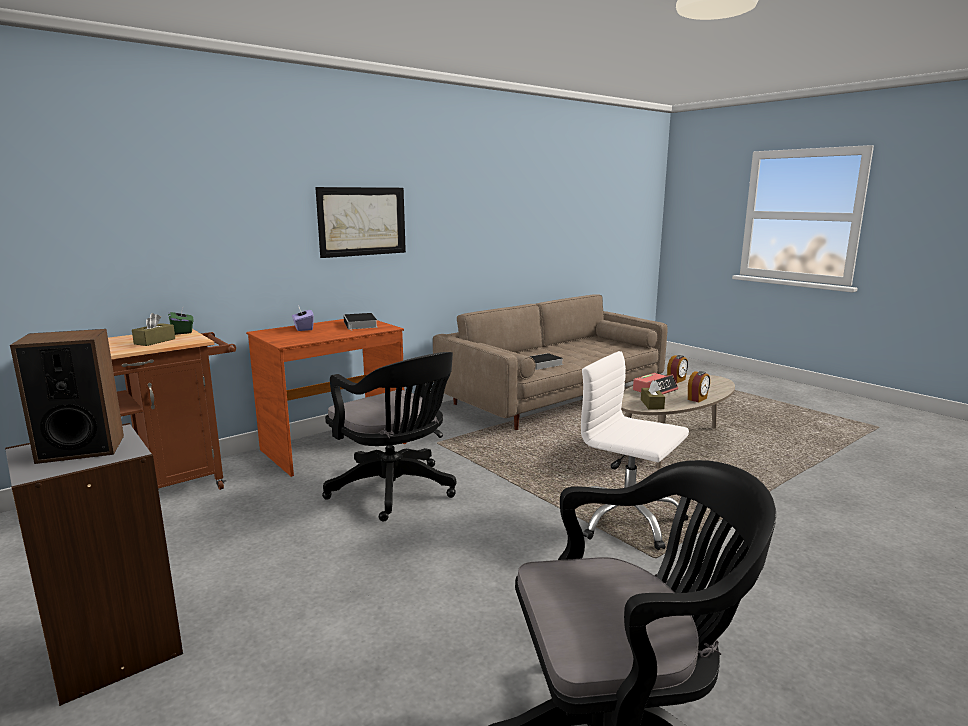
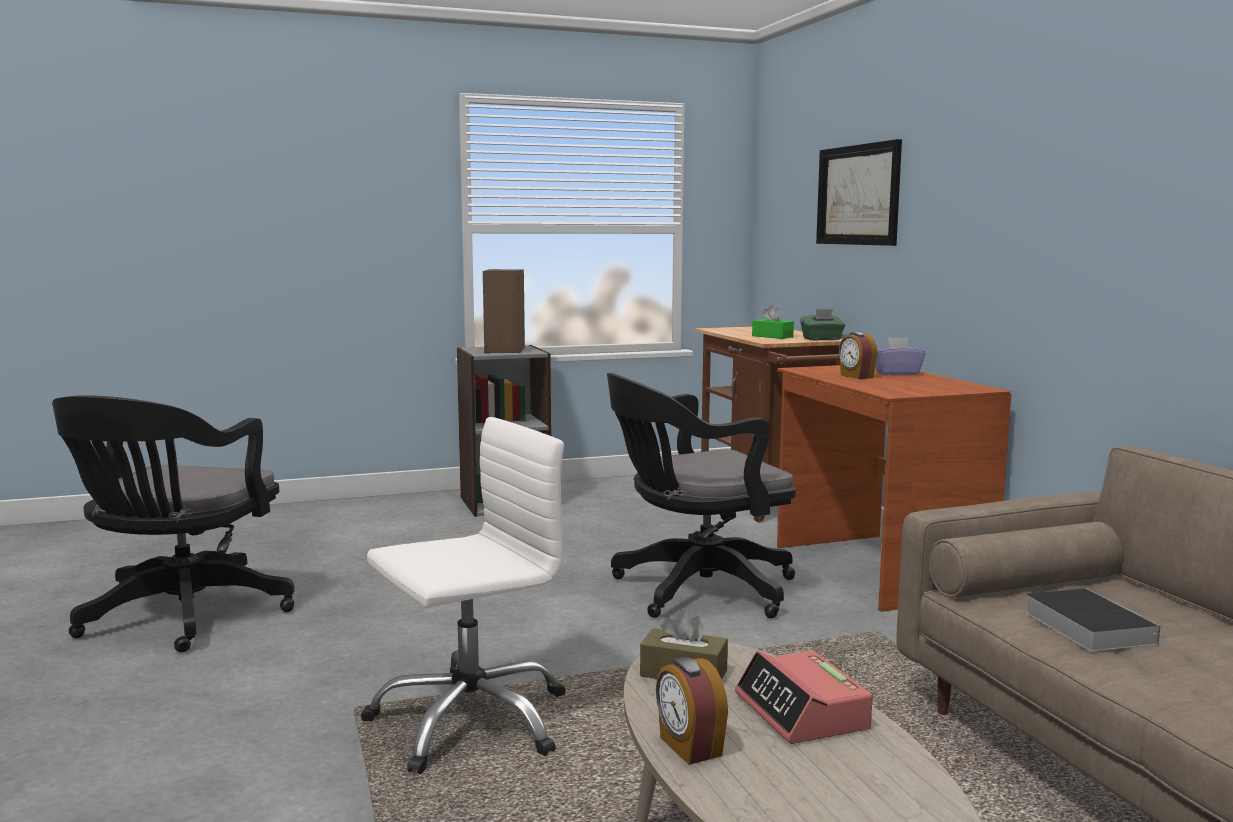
camera: 110 degrees right, 5 degrees down
brown tissue box [132,313,175,346] -> green tissue box [752,305,794,339]
picture [315,187,406,258] -> picture moved to [816,139,902,246]
book [343,313,378,330] -> none
alarm clock [667,355,688,383] -> alarm clock moved to [839,332,877,379]

